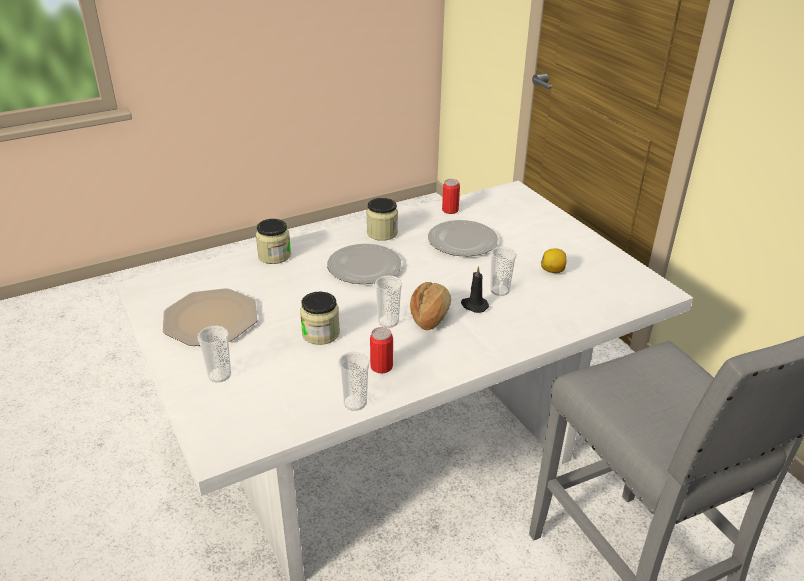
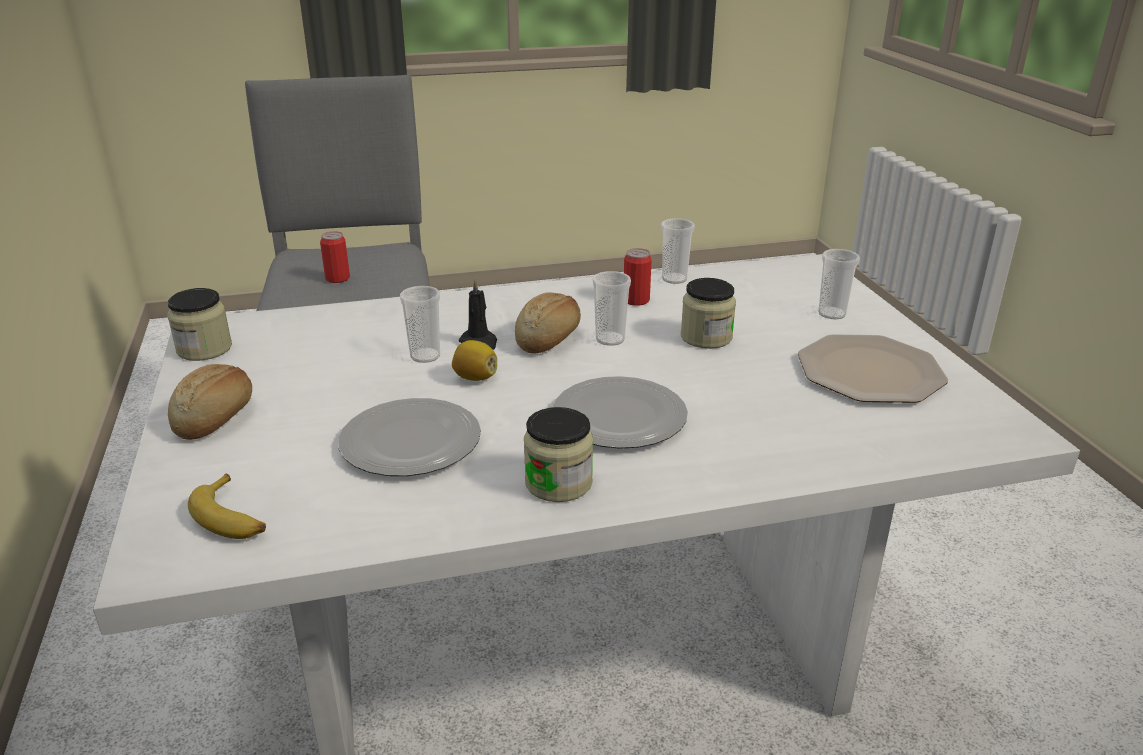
camera: 165 degrees left, 5 degrees down
jar [256,219,291,264] -> jar moved to [167,288,232,361]
can [442,179,460,214] -> can moved to [320,231,350,283]
lemon [541,248,566,273] -> lemon moved to [452,340,497,381]
none -> bread [168,364,252,440]
none -> banana [188,474,266,539]

